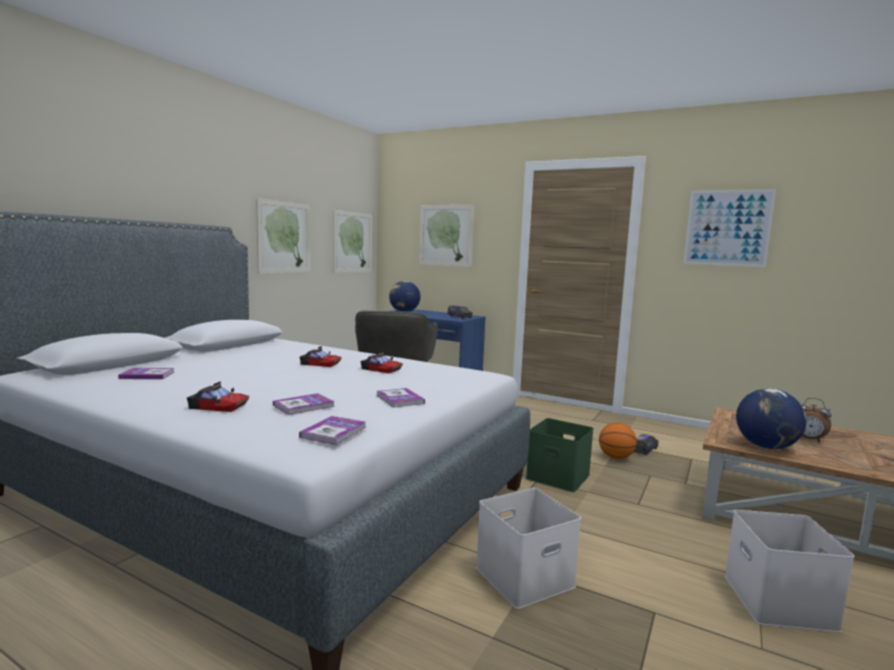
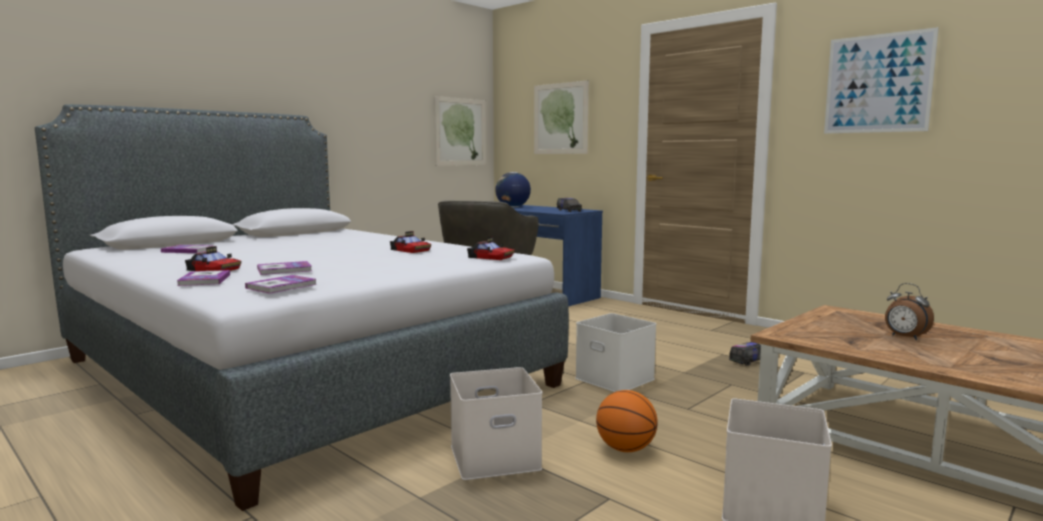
camera: 15 degrees right, 0 degrees up
picture [256,198,311,274] -> none
toy car [300,346,342,367] -> toy car moved to [467,237,515,260]
book [376,388,425,408] -> book moved to [177,270,230,286]
green storage box [526,418,594,492] -> white storage box [575,313,656,392]
basketball [599,423,637,459] -> basketball moved to [596,390,658,452]
globe [736,389,806,449] -> none

